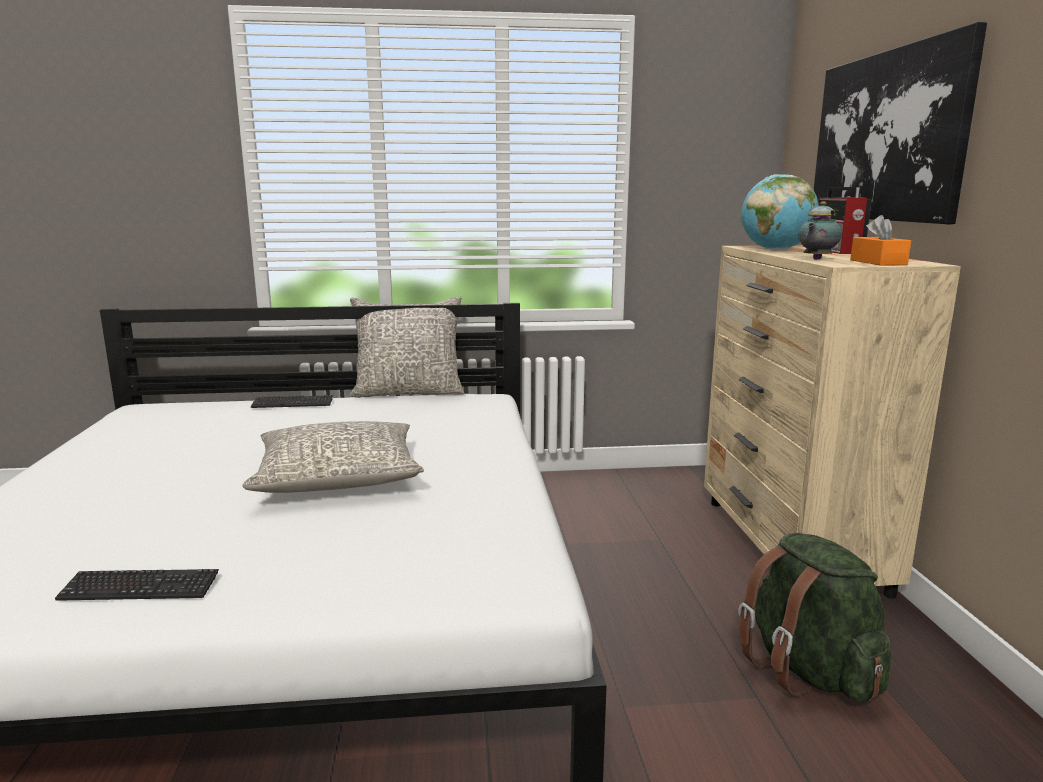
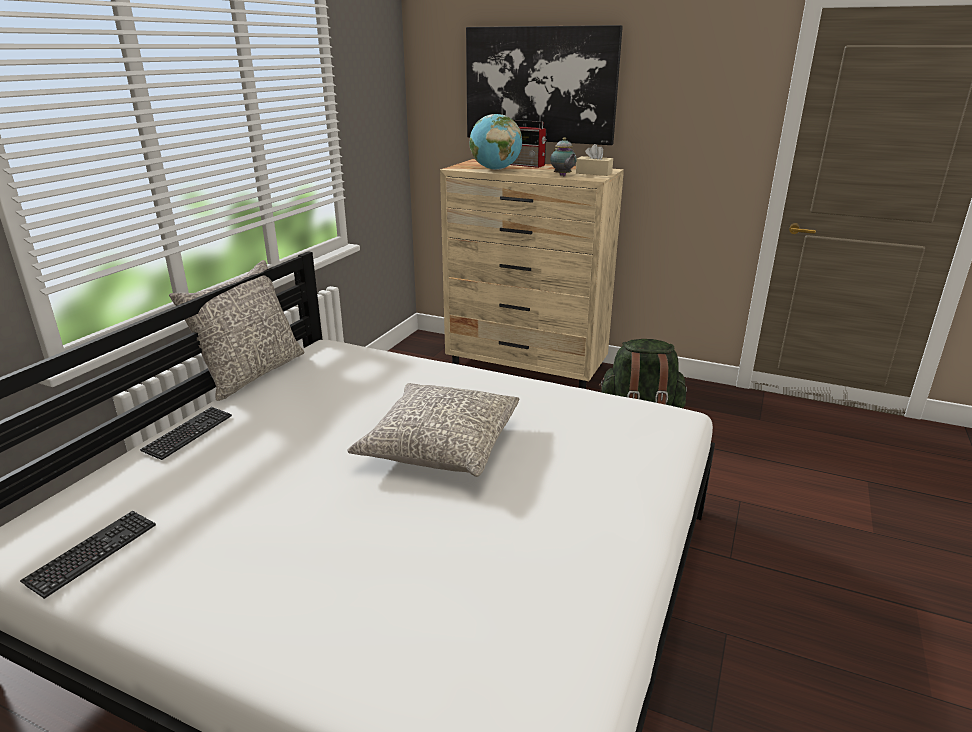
camera: 60 degrees left, 10 degrees up
keyboard [55,569,219,601] -> keyboard moved to [20,511,156,599]
orange tissue box [850,215,911,266] -> beige tissue box [576,144,613,176]

